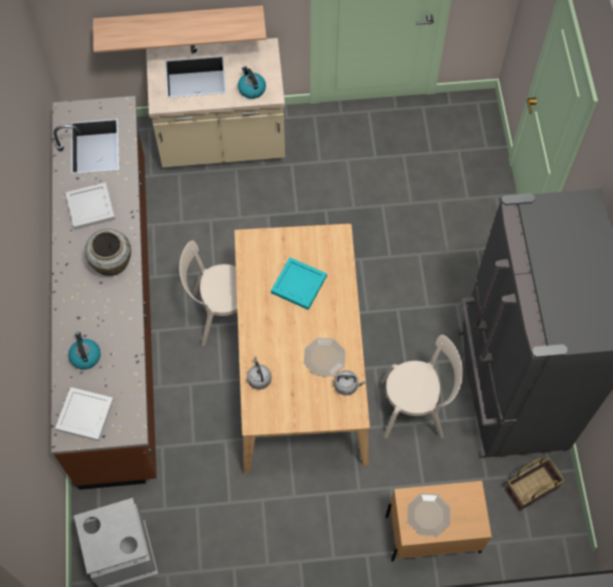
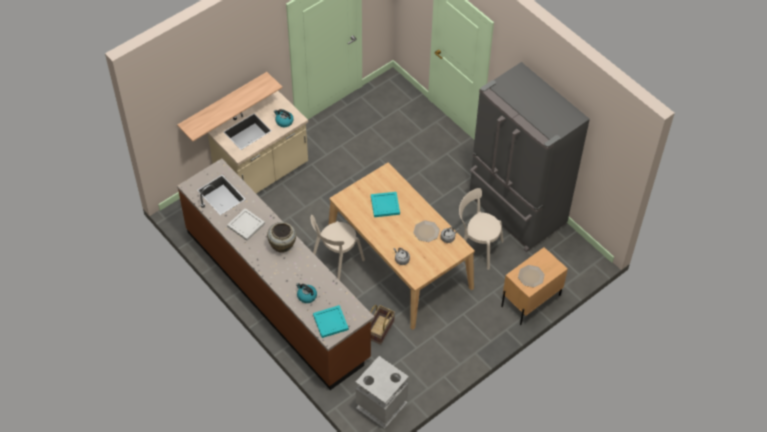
camera: 35 degrees left, 10 degrees down
white tray [55,387,114,441] -> turquoise tray [313,305,349,338]
beige chair [381,335,463,438] -> beige chair turned 120 degrees counterclockwise [459,188,504,270]
basket [505,458,565,511] -> basket moved to [370,305,395,345]

